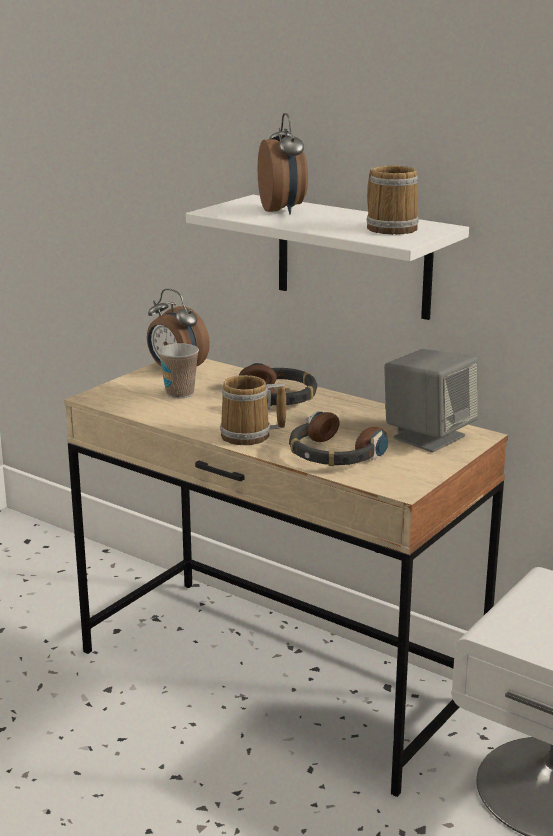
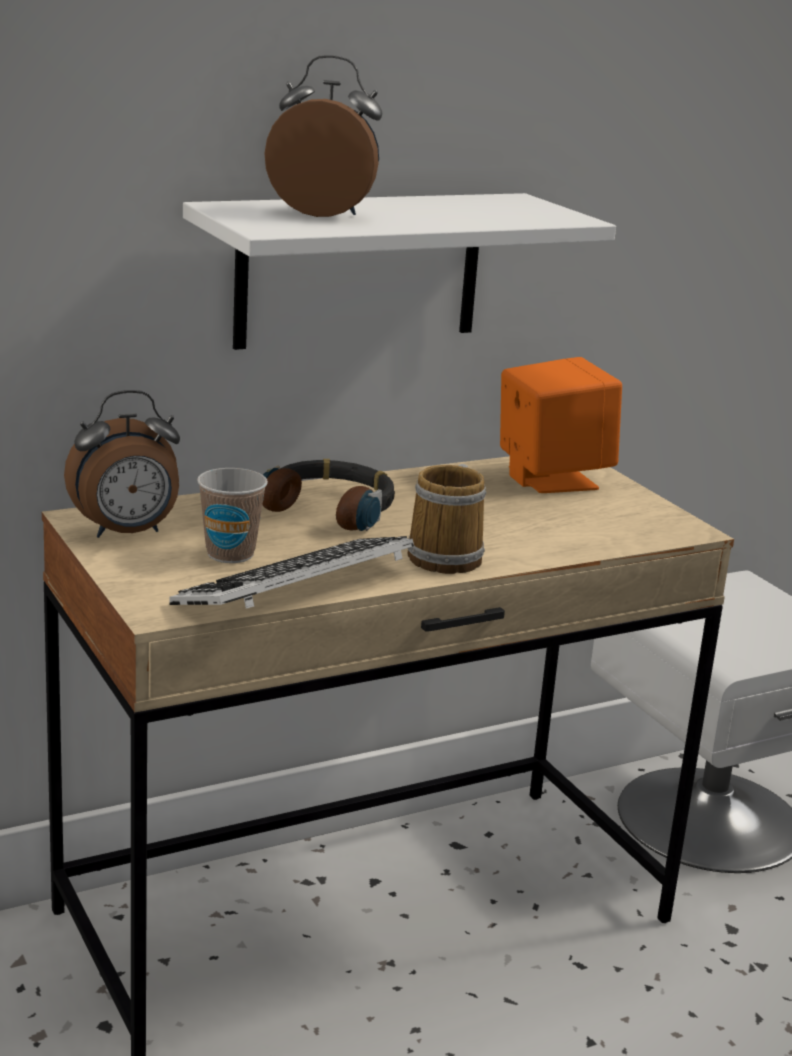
camera: 65 degrees left, 0 degrees up
headphones [289,411,388,466] -> none
mug [367,166,419,235] -> none
grey speaker [384,349,478,452] -> orange speaker [500,357,622,493]
none -> keyboard [169,536,414,609]

